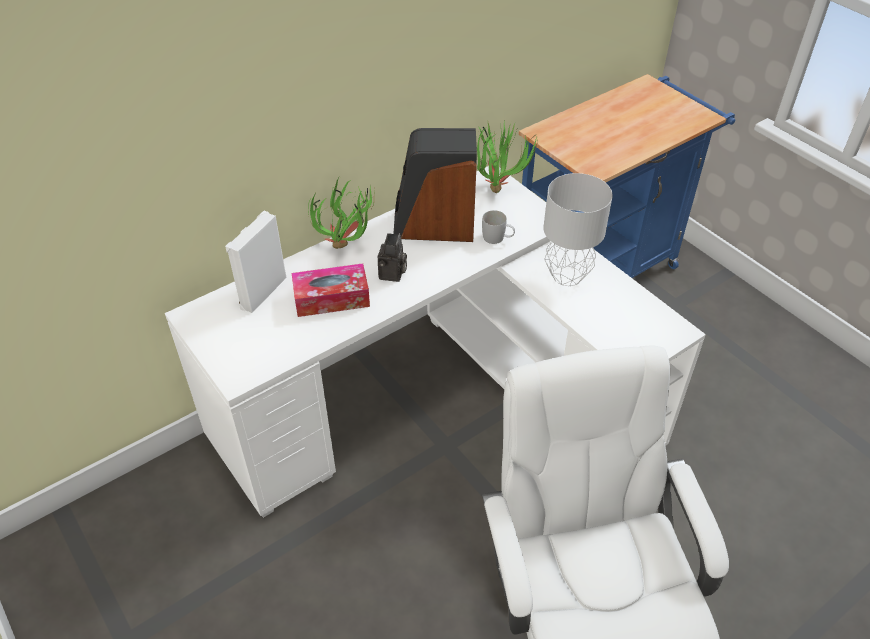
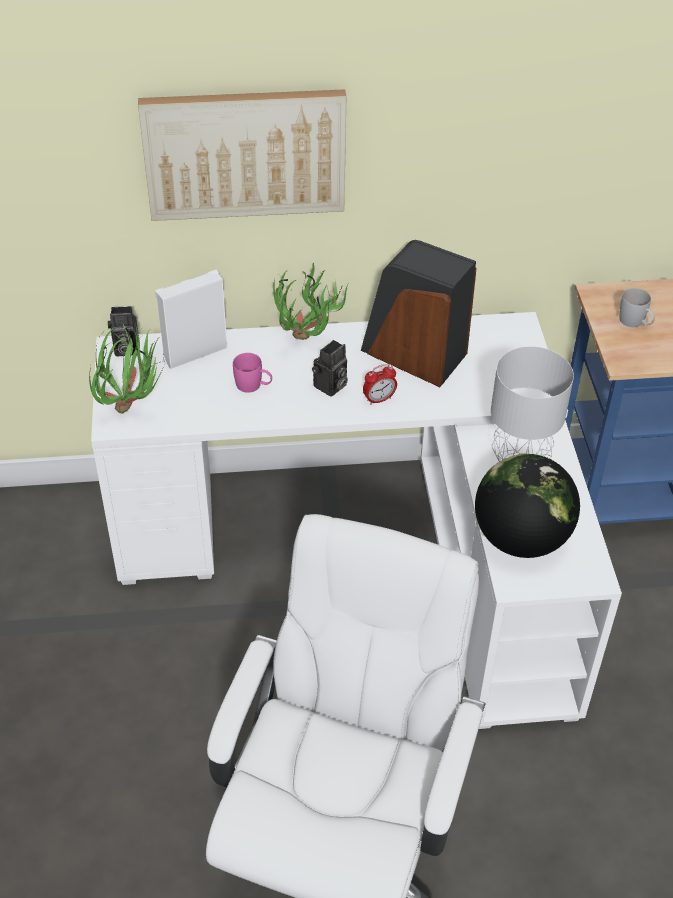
camera: 30 degrees right, 0 degrees up
tissue box [292,263,370,317] -> pink mug [233,353,272,393]
potted plant [477,120,538,193] -> potted plant moved to [89,322,163,413]
white mug [482,210,515,244] -> white mug moved to [619,288,655,327]
none -> camera [108,306,139,356]
none -> picture [138,89,347,221]
none -> alarm clock [363,364,397,405]
none -> globe [475,454,580,558]

